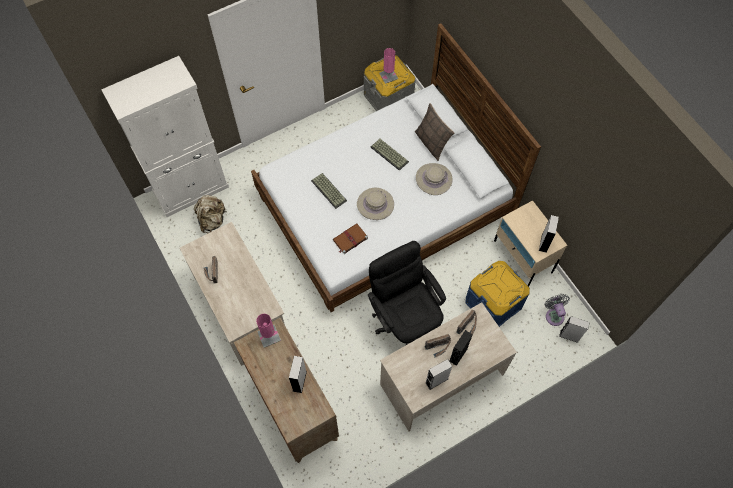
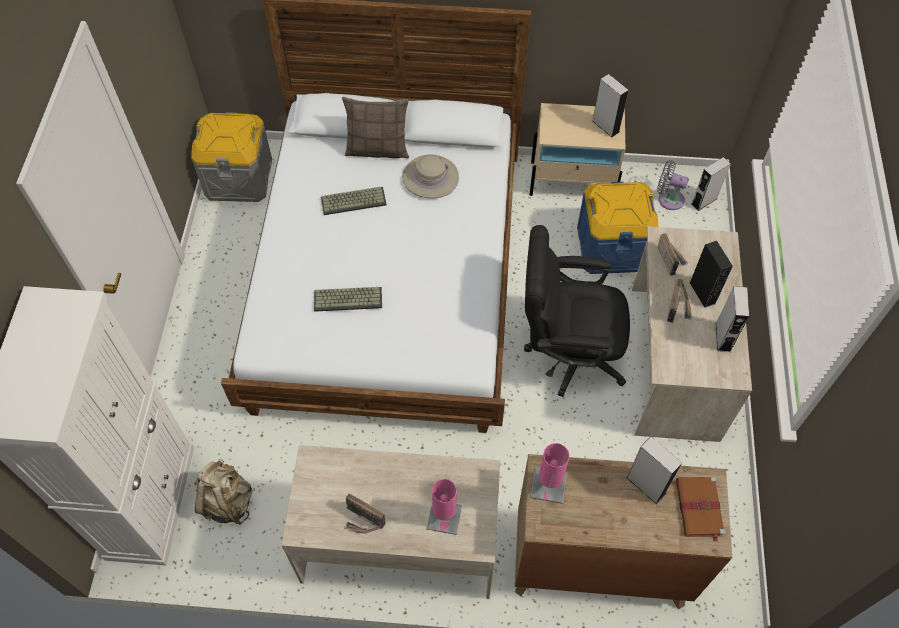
camera: 55 degrees left, 5 degrees down
brown book [333,223,368,254] -> brown book moved to [676,477,725,542]
beige hat [357,188,394,220] -> none
pink table lamp [379,48,398,84] -> pink table lamp moved to [427,479,462,535]

